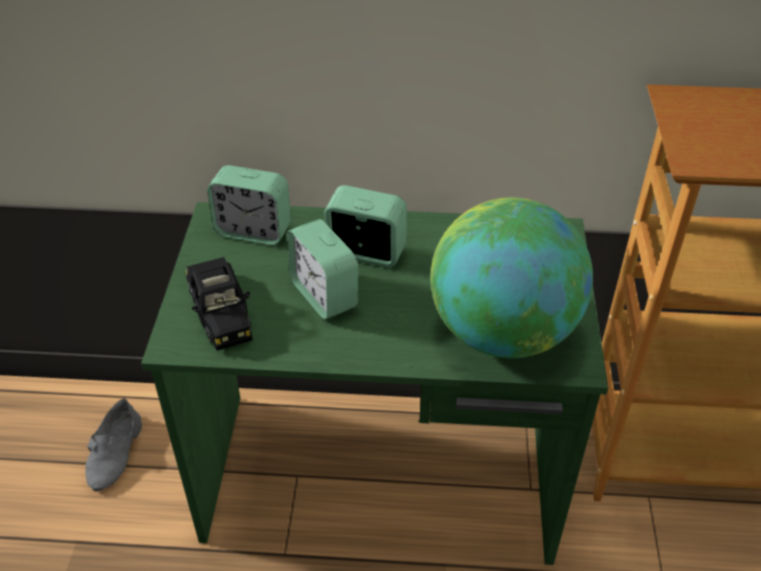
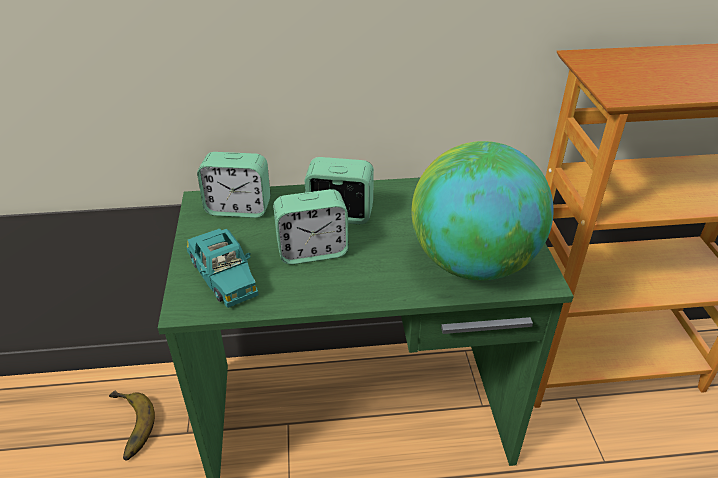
camera: 10 degrees left, 5 degrees down
grey shoe [85,398,142,491] -> banana [109,391,155,461]
black toy car [186,257,253,351] -> turquoise toy car [186,229,258,308]
alarm clock [287,219,358,319] -> alarm clock turned 60 degrees counterclockwise [273,189,349,265]

